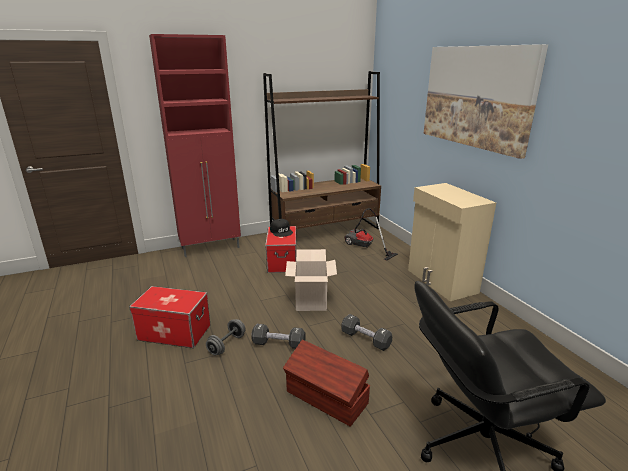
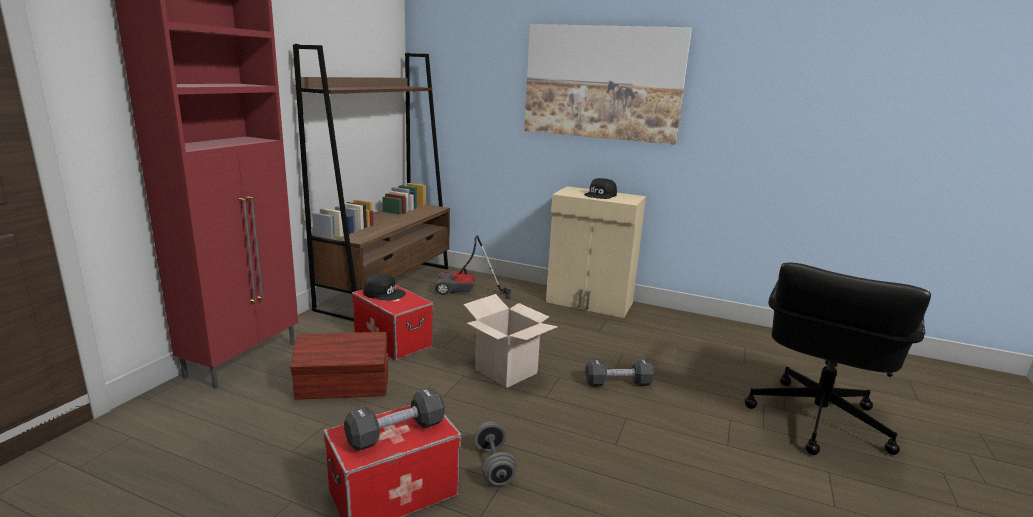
camera: 45 degrees left, 5 degrees down
black dumbbell [251,324,306,349] -> black dumbbell moved to [344,387,445,451]
brown storage box [283,340,370,427] -> brown storage box moved to [290,332,388,400]
none -> black cap [584,178,617,199]

